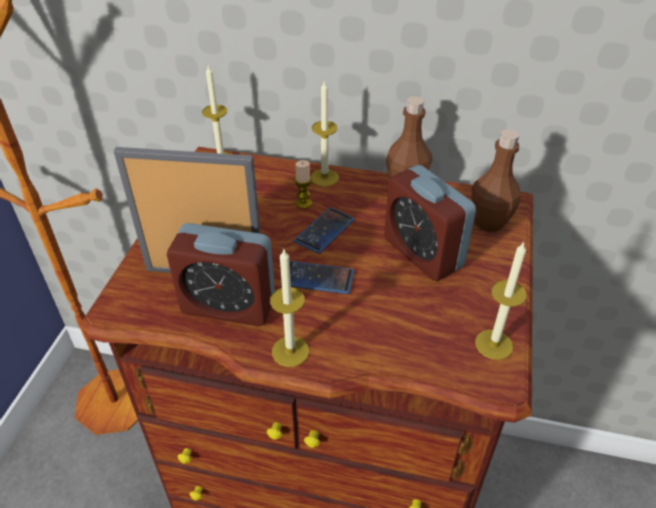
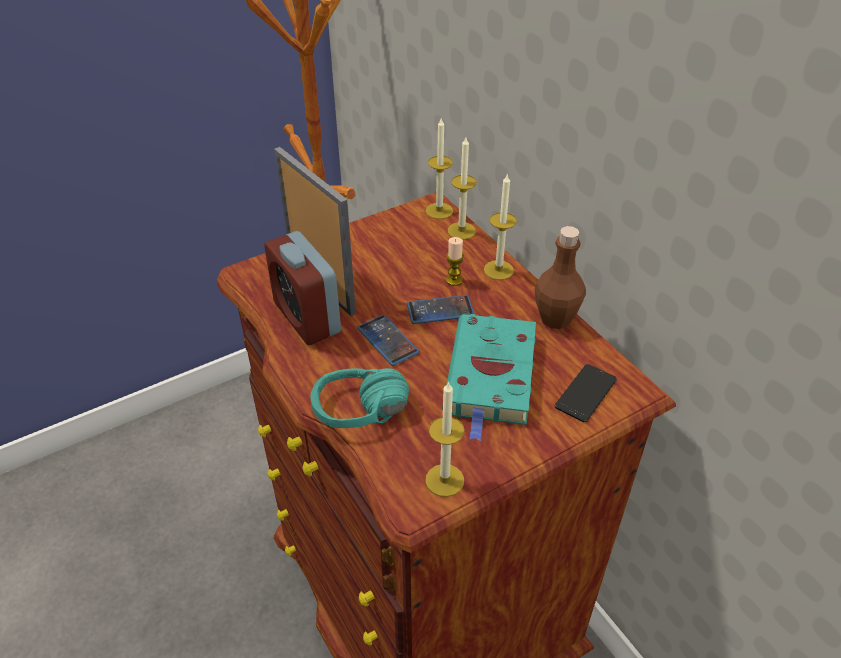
camera: 45 degrees right, 0 degrees up
candle [270,250,309,367] -> candle moved to [448,137,477,240]
alarm clock [384,165,476,281] -> turquoise book [442,314,536,441]
brown bottle [472,129,521,232] -> phone [555,364,617,422]
none -> turquoise headphones [311,368,409,428]

